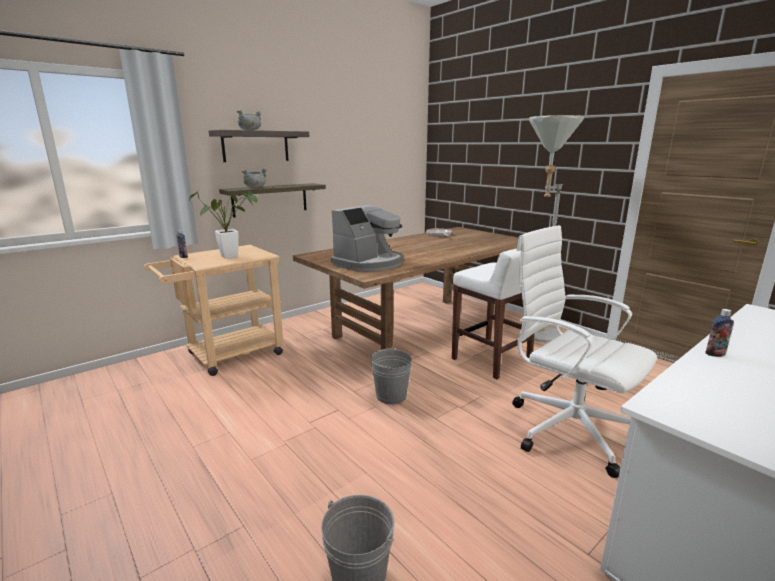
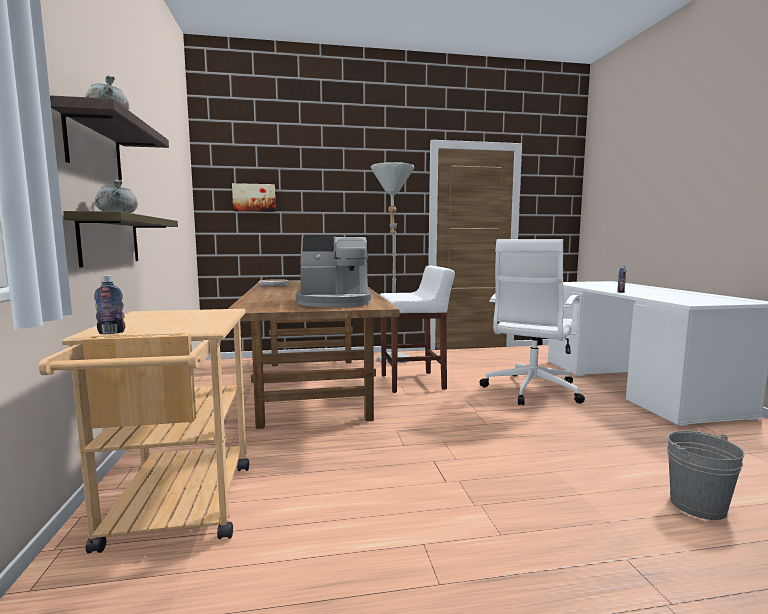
camera: 60 degrees left, 10 degrees down
potted plant [189,190,258,259] -> none
coffee machine [331,205,403,271] -> coffee machine turned 105 degrees clockwise [296,236,371,307]
grey bucket [371,346,412,404] -> none
white office chair [512,225,657,478] -> white office chair turned 45 degrees counterclockwise [479,239,585,405]
none -> picture [232,183,276,212]

